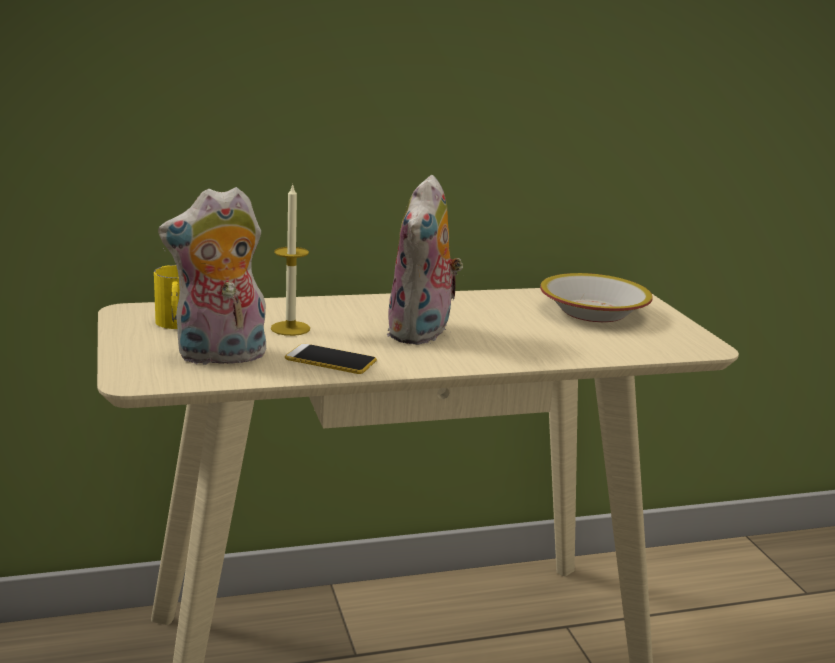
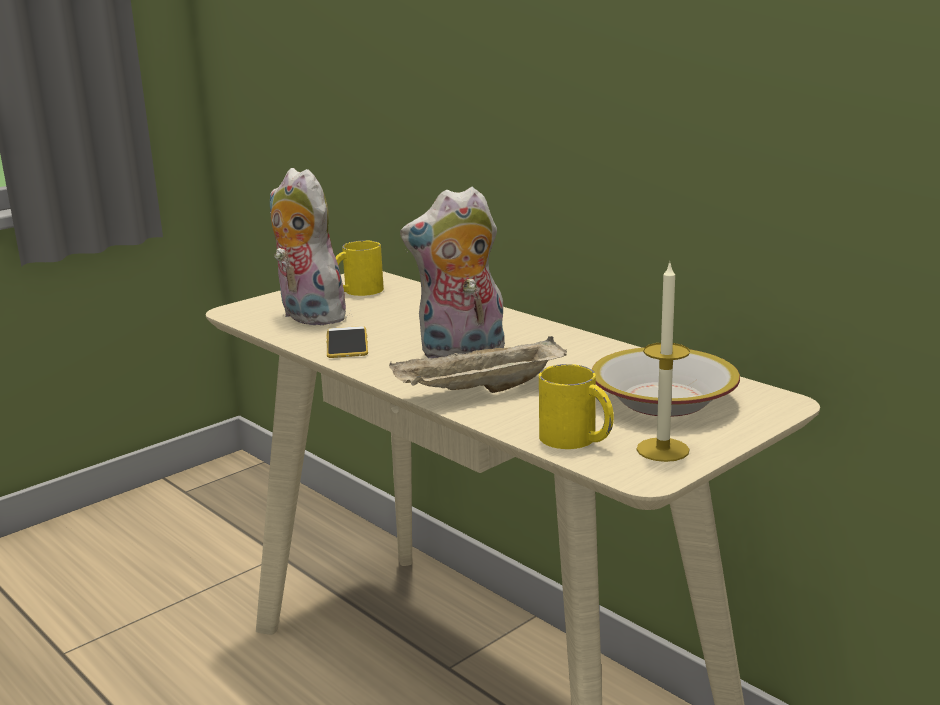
camera: 65 degrees right, 0 degrees up
candle [271,183,310,336] -> candle moved to [637,262,690,462]
none -> beige tray [389,336,567,393]
none -> yellow mug [539,364,614,449]

